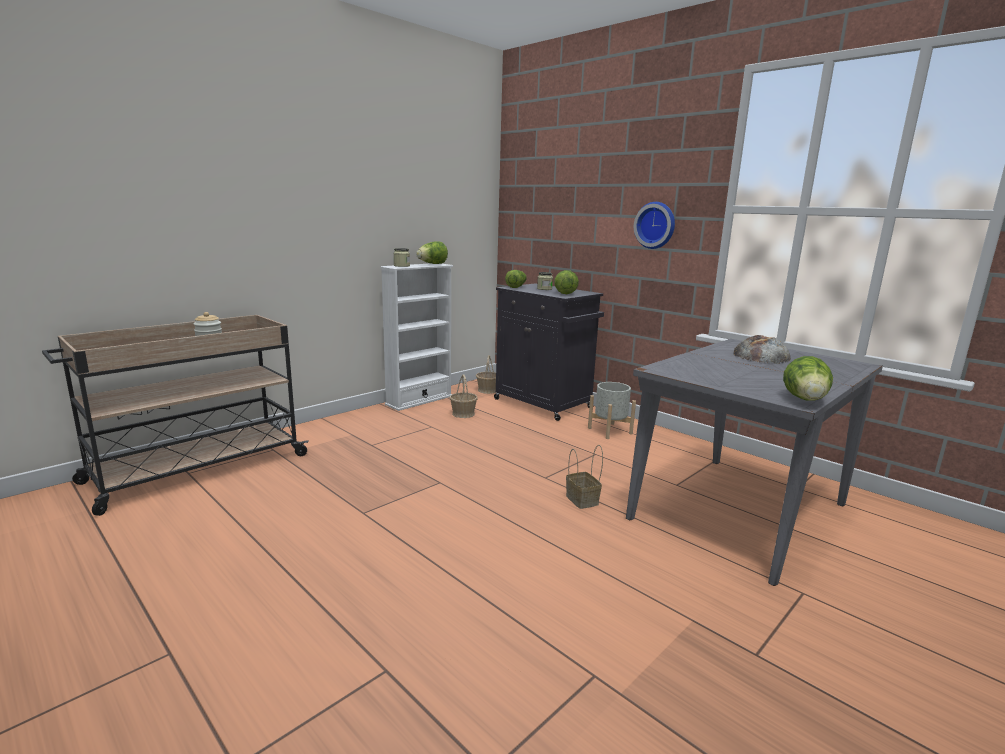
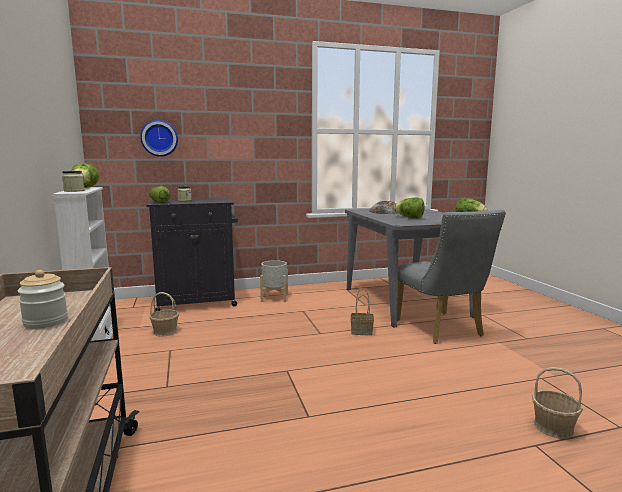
camera: 60 degrees left, 5 degrees down
basket [476,355,496,394] -> basket moved to [532,367,583,439]
lettuce [554,270,579,294] -> lettuce moved to [394,197,424,218]
wall clock [634,202,675,249] -> wall clock moved to [140,120,178,157]
none -> grey chair [397,209,506,344]

